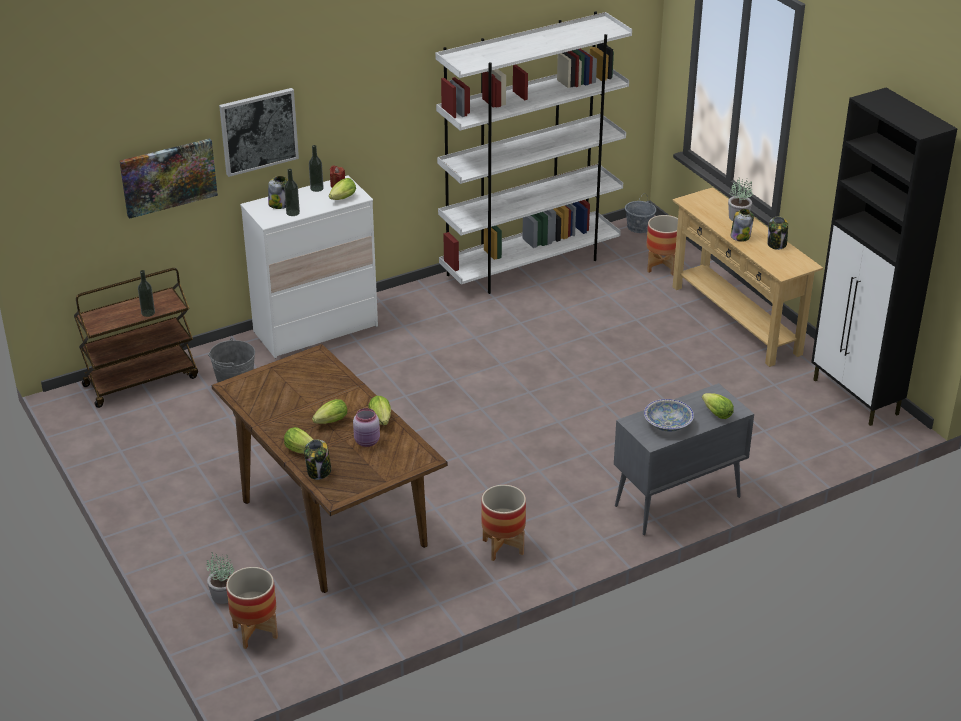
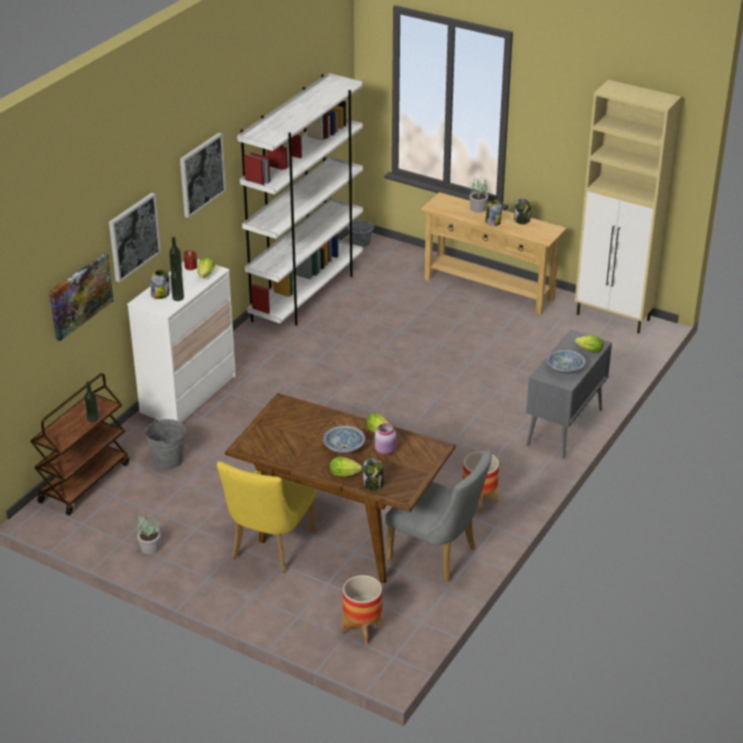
camera: 30 degrees left, 0 degrees up
potted plant [206,553,234,604] -> potted plant moved to [137,512,161,555]
lettuce [312,399,347,424] -> bowl [323,425,365,453]
planter [646,215,678,276] -> none
black cabinet [811,88,957,426] -> beige cabinet [575,80,681,333]
none -> picture [180,133,226,218]
none -> yellow chair [217,462,316,572]
none -> grey chair [386,450,492,582]

